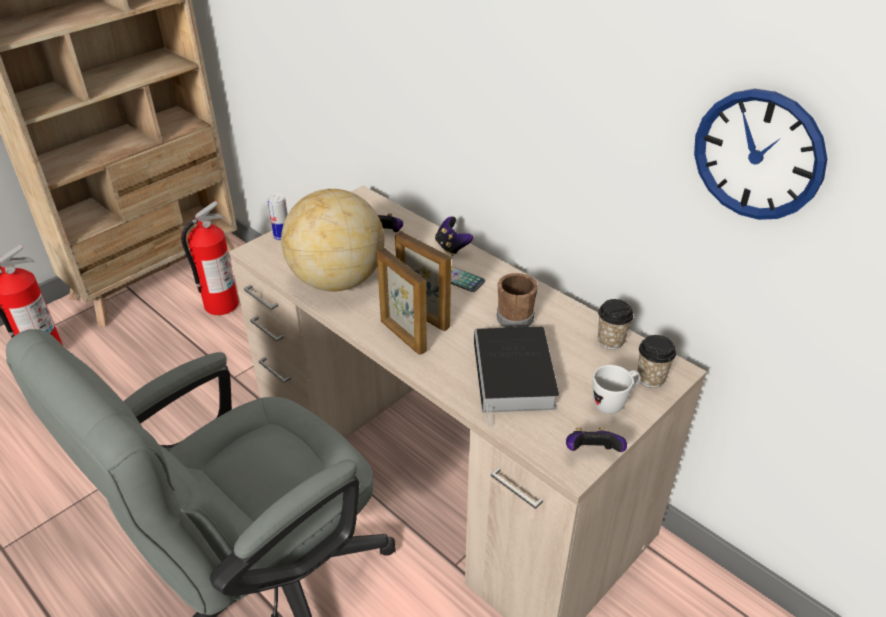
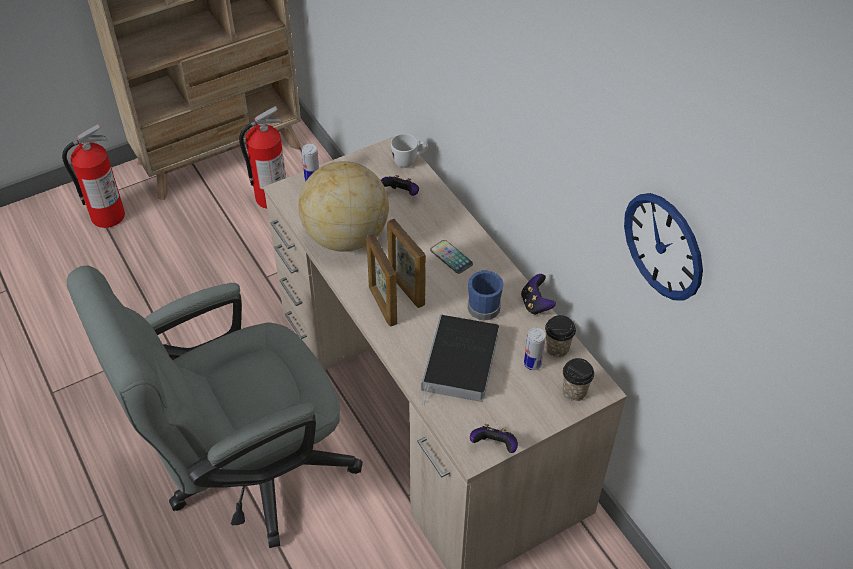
camera: 15 degrees right, 10 degrees up
game controller [435,216,473,256] -> game controller moved to [521,274,556,315]
brown mug [497,273,538,328] -> blue mug [468,270,504,321]
white mug [593,365,641,414] -> white mug moved to [391,134,428,168]
none -> can [524,328,546,370]

